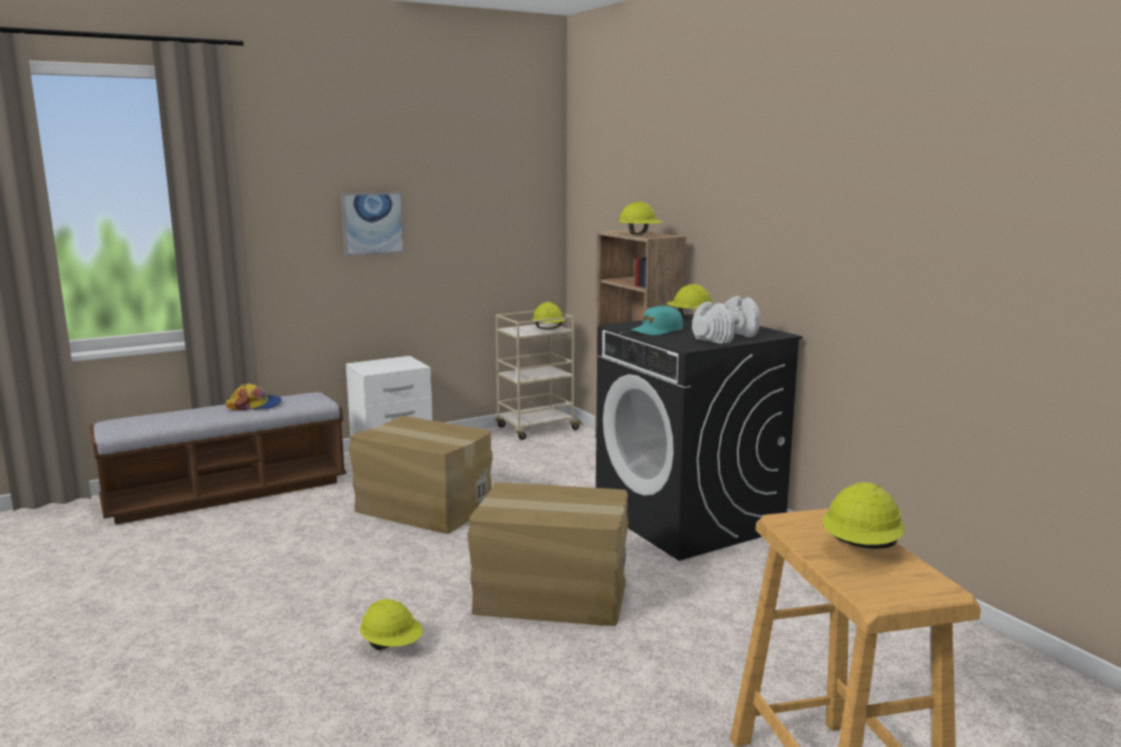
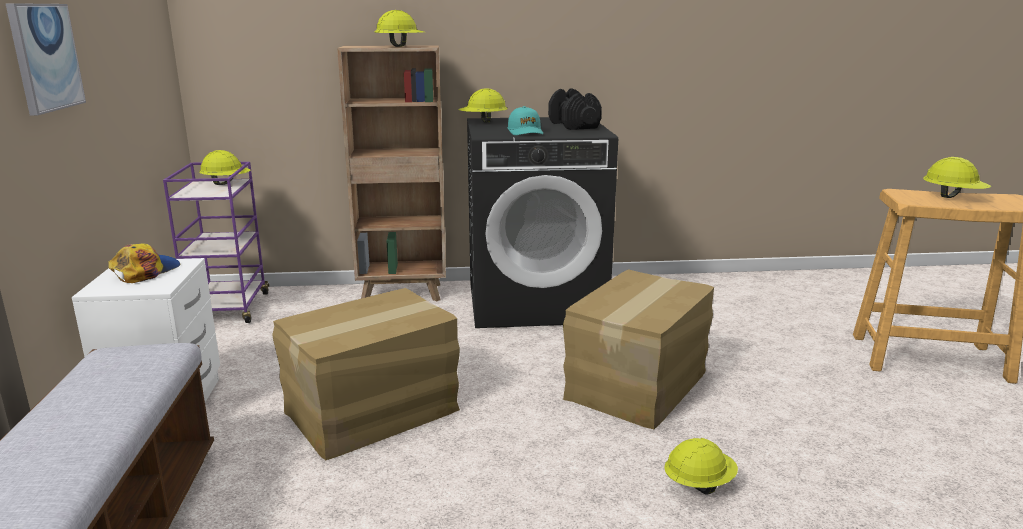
camera: 65 degrees left, 5 degrees up
cap [226,383,282,411] -> cap moved to [108,244,180,283]
beige cart [496,311,583,440] -> purple cart [163,162,269,323]
white dumbbell [692,296,760,344] -> black dumbbell [548,88,602,130]

